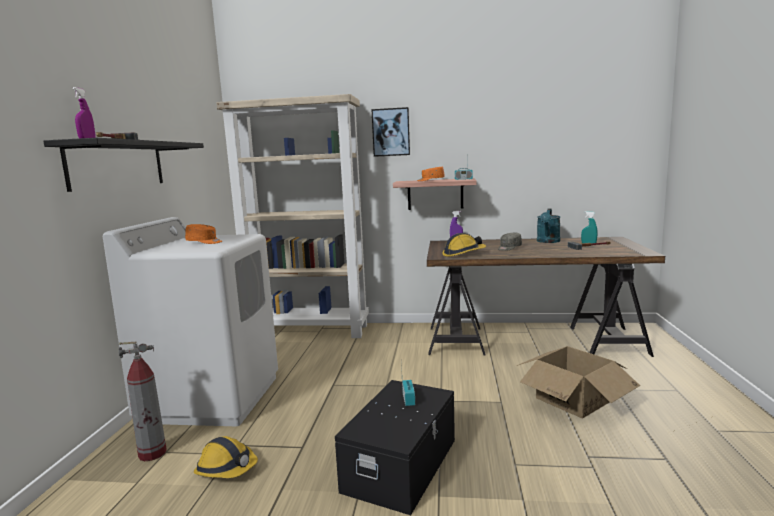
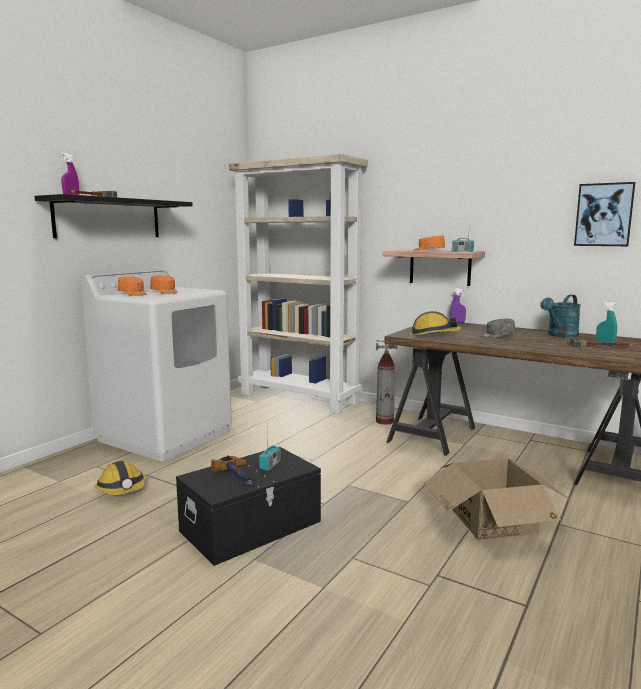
camera: 25 degrees right, 0 degrees up
fire extinguisher [119,342,167,461] -> fire extinguisher moved to [376,340,397,425]
picture [371,107,410,157] -> picture moved to [574,182,635,246]
none -> orange cap [118,276,147,296]
none -> hammer [211,456,256,485]

